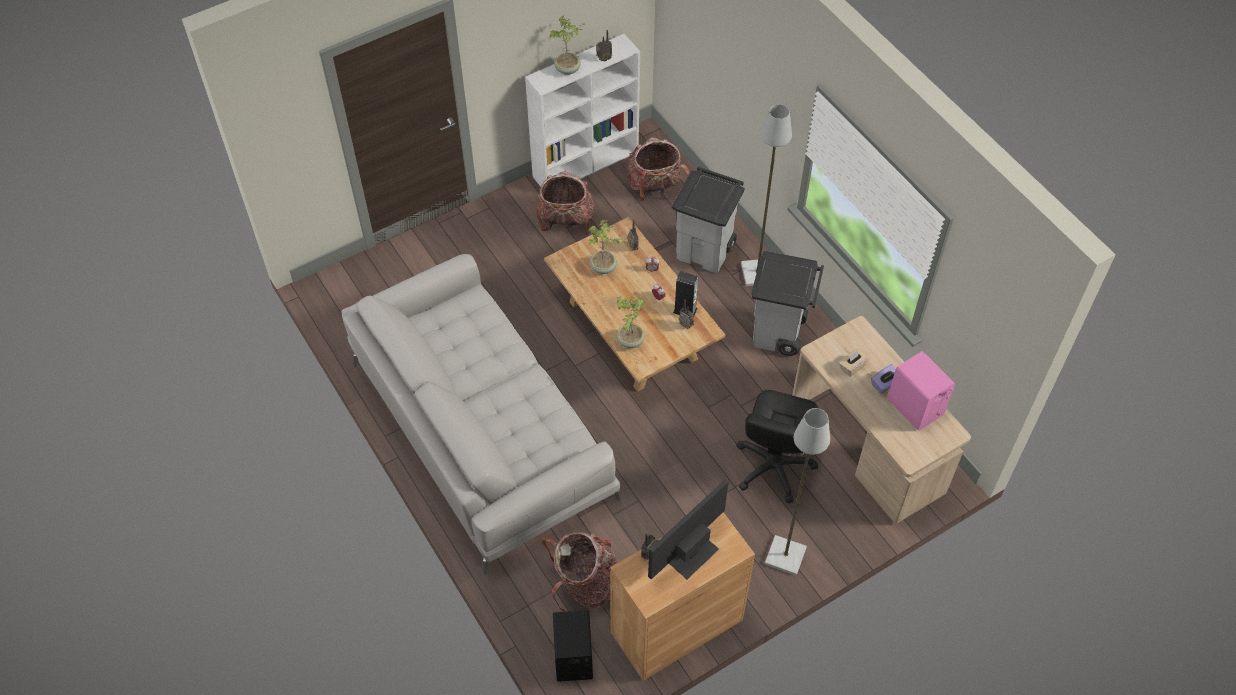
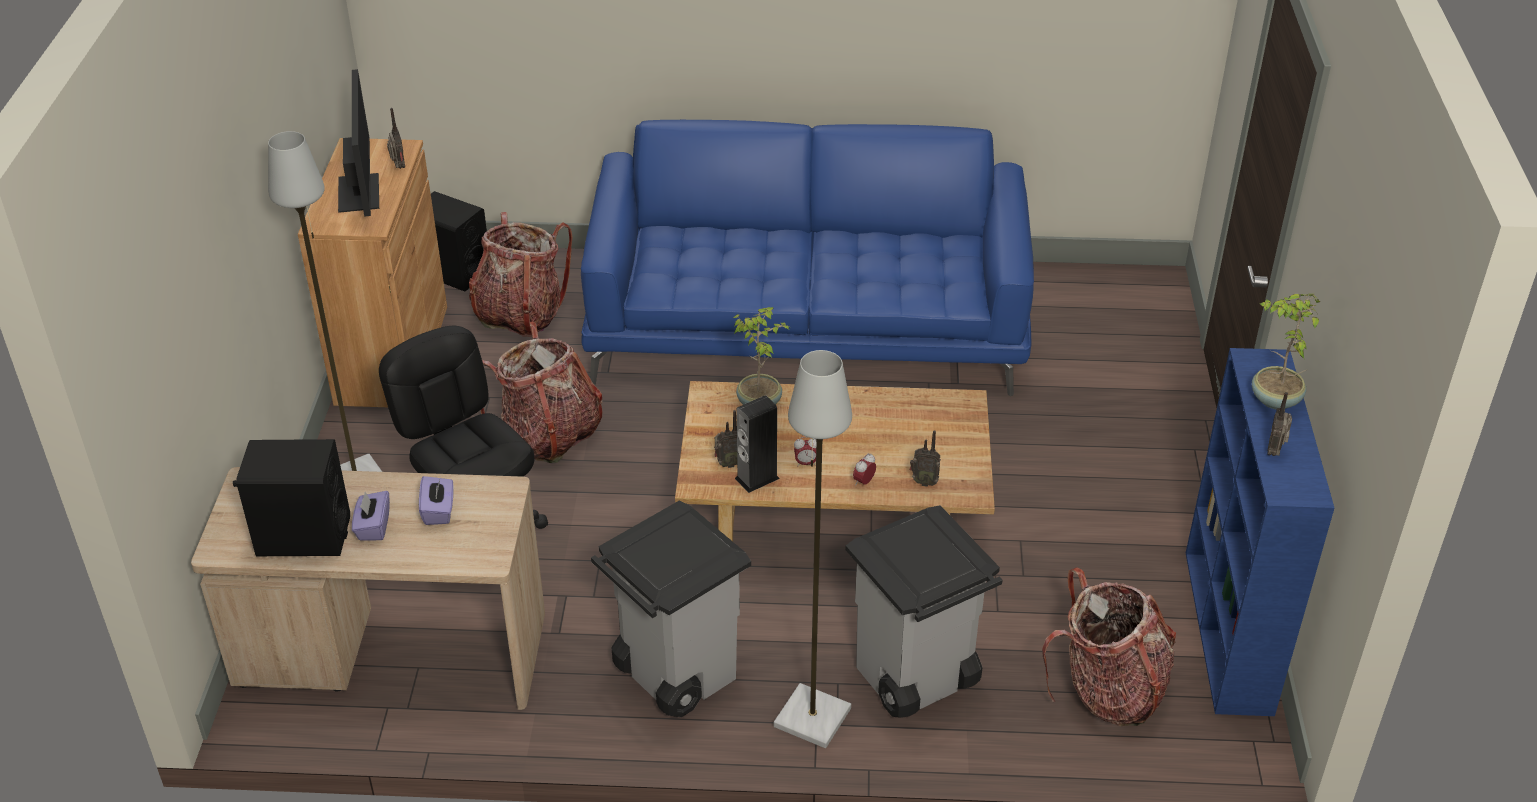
camera: 125 degrees right, 15 degrees down
grey sofa [342,254,620,575] -> blue sofa [581,120,1034,396]
white bookcase [525,34,640,187] -> blue bookcase [1186,348,1334,716]
backpack [536,171,594,235] -> backpack moved to [480,321,602,463]
potted plant [588,220,625,274] -> none
beige tissue box [839,349,870,377] -> purple tissue box [419,476,454,525]
pink speaker [887,351,955,431] -> black speaker [233,439,350,556]

